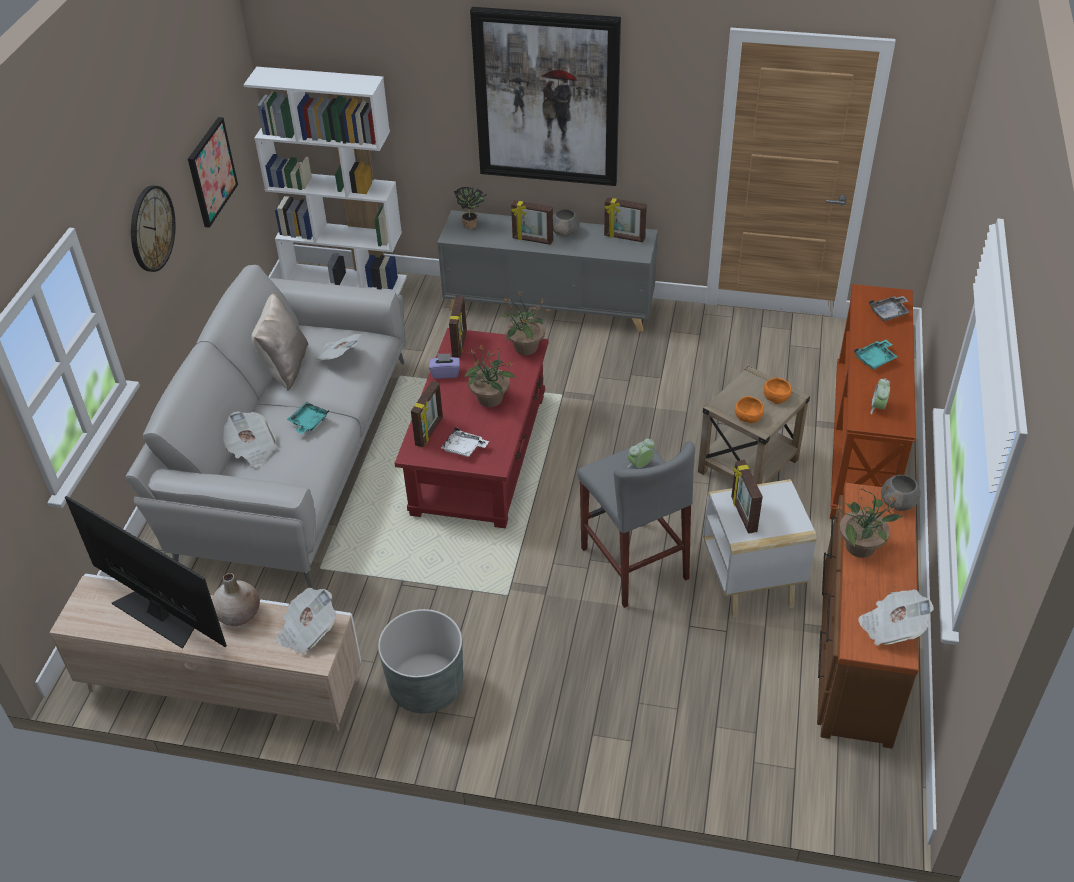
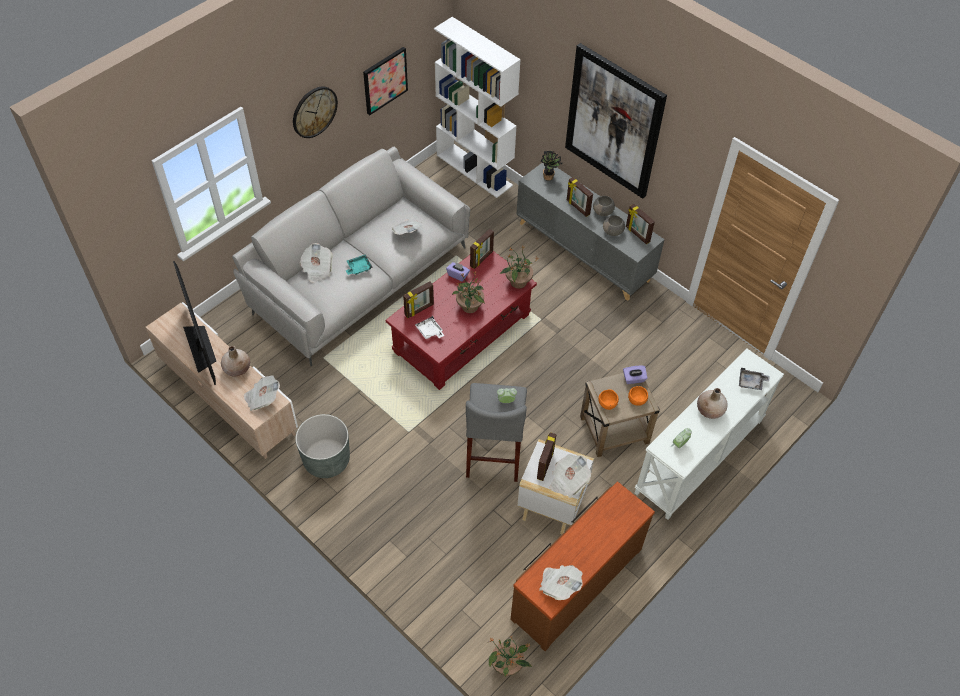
camera: 30 degrees right, 10 degrees up
beige pillow [251,293,308,391] -> none
brown console table [830,284,916,519] -> white console table [635,349,784,520]
potted plant [836,484,903,558] -> potted plant moved to [487,635,532,677]
turquoise tray [854,340,898,370] -> beige vase [697,388,728,419]
grey bowl [881,475,921,511] -> grey bowl moved to [603,215,625,236]
none -> newspaper [549,454,591,498]
none -> purple tissue box [623,366,647,384]

